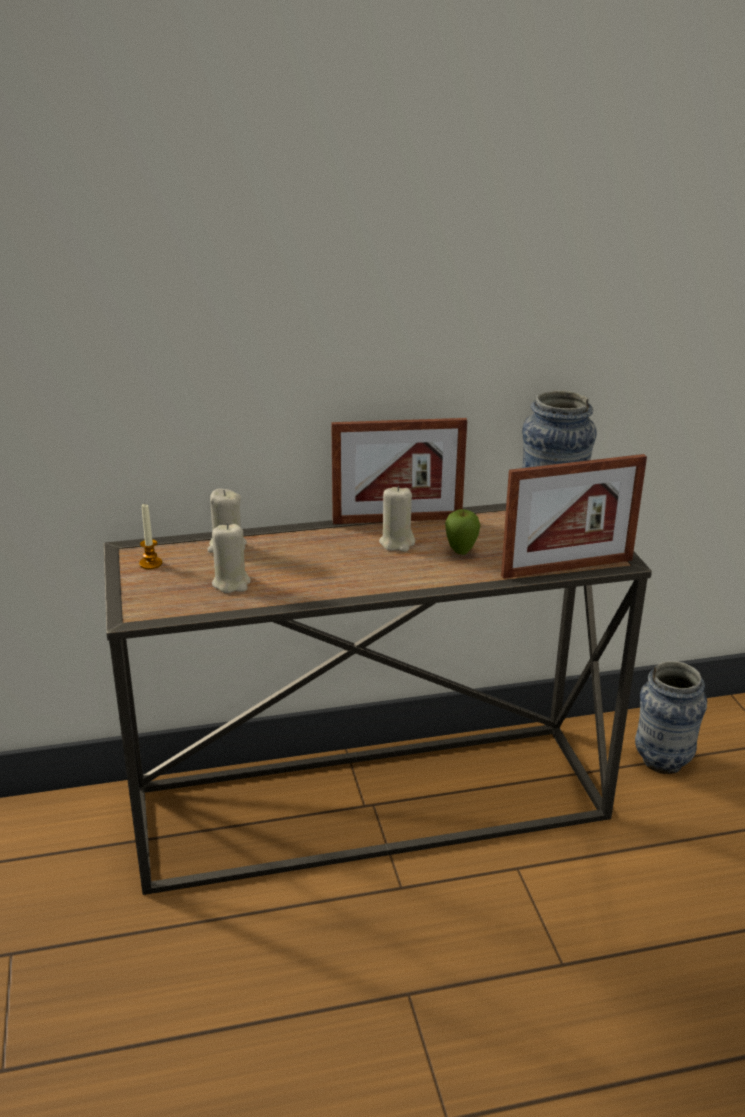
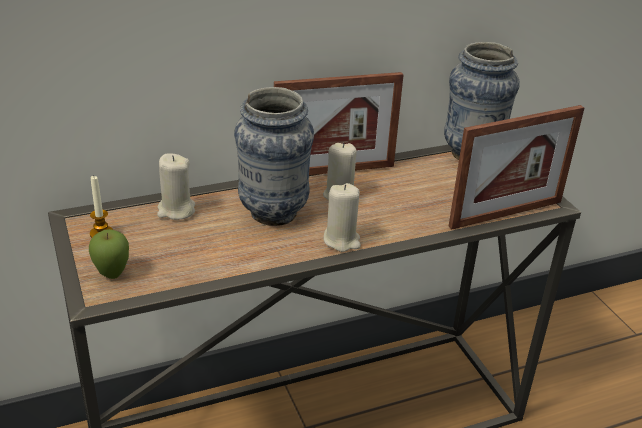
camera: 10 degrees left, 5 degrees up
beige candle [212,523,251,593] -> beige candle moved to [324,183,361,252]
apple [445,509,480,555] -> apple moved to [89,229,129,279]
vase [635,661,707,774] -> vase moved to [234,87,314,226]

